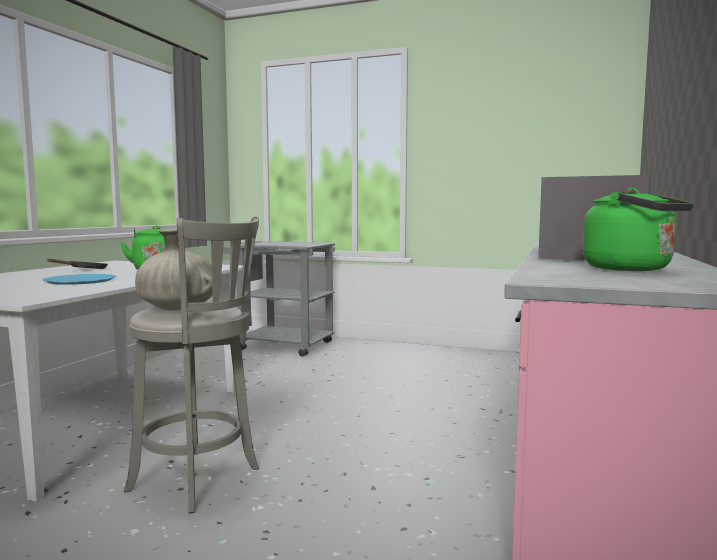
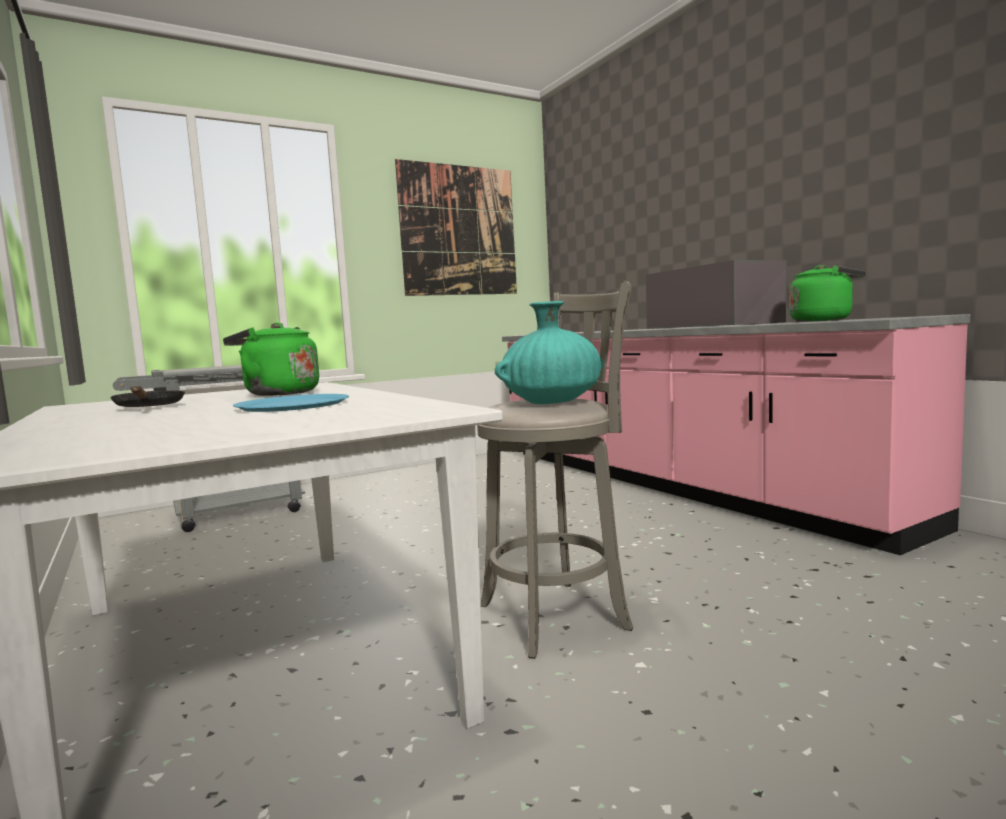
camera: 50 degrees left, 0 degrees up
beige vase [135,229,212,310] -> turquoise vase [495,301,604,404]
none -> picture [395,159,517,296]

